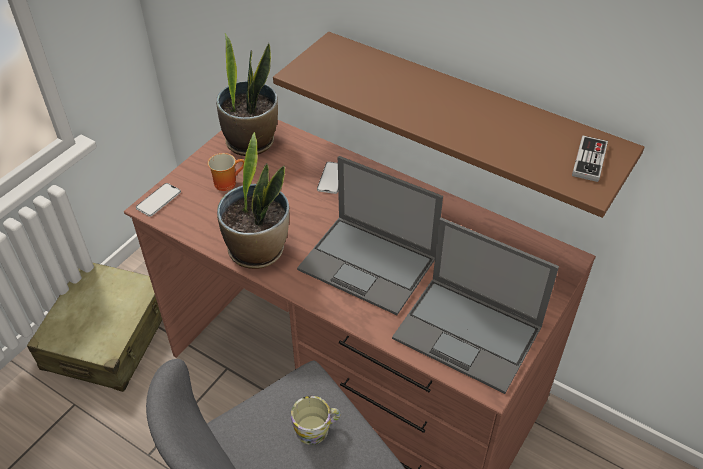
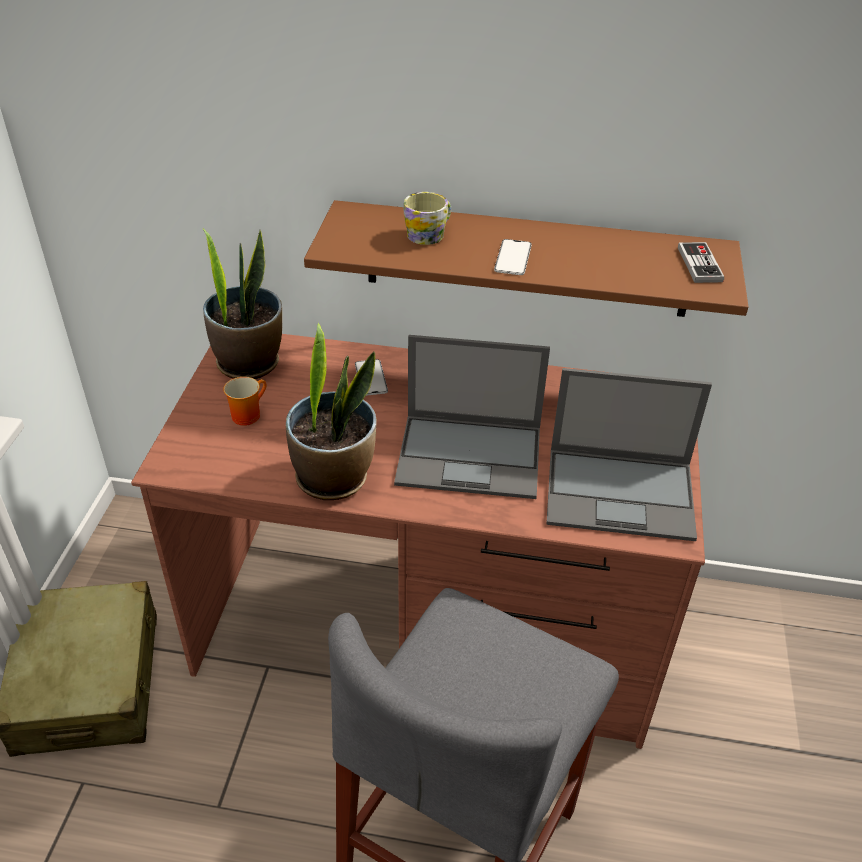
camera: 25 degrees left, 5 degrees down
phone [136,183,181,217] -> phone moved to [494,239,532,275]
mug [291,396,341,445] -> mug moved to [403,192,451,245]

